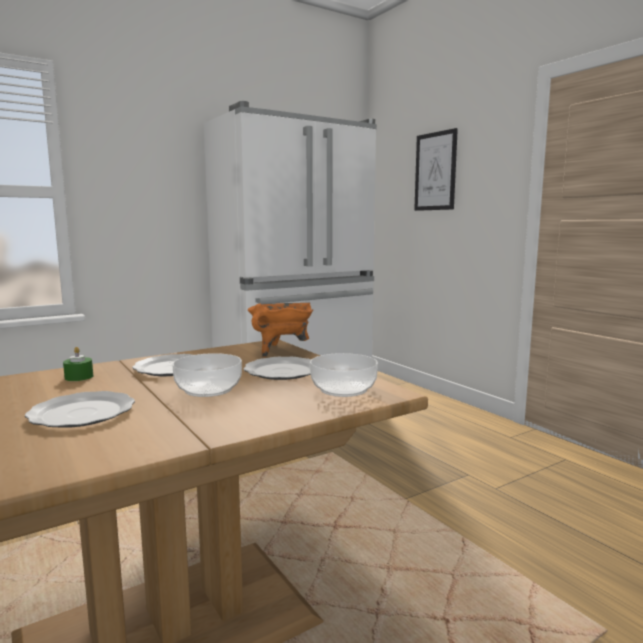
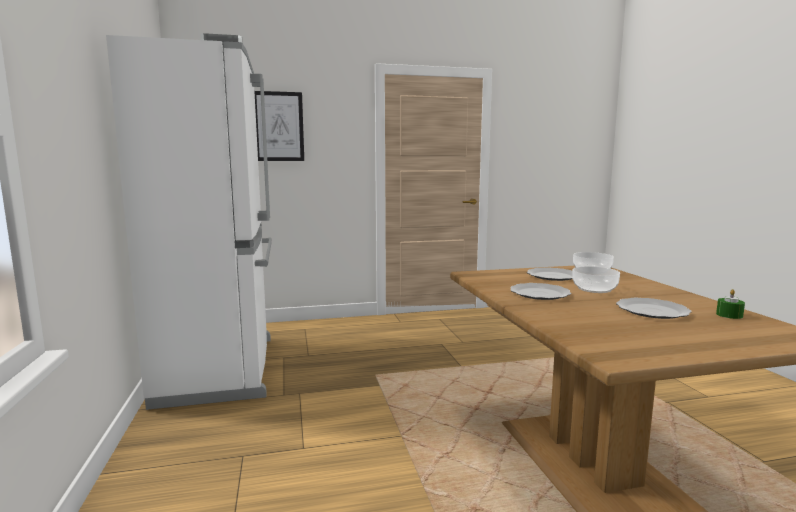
camera: 70 degrees left, 0 degrees up
green candle [63,347,93,381] -> green candle moved to [716,289,745,319]
orange cooking pot [248,302,313,357] -> none

